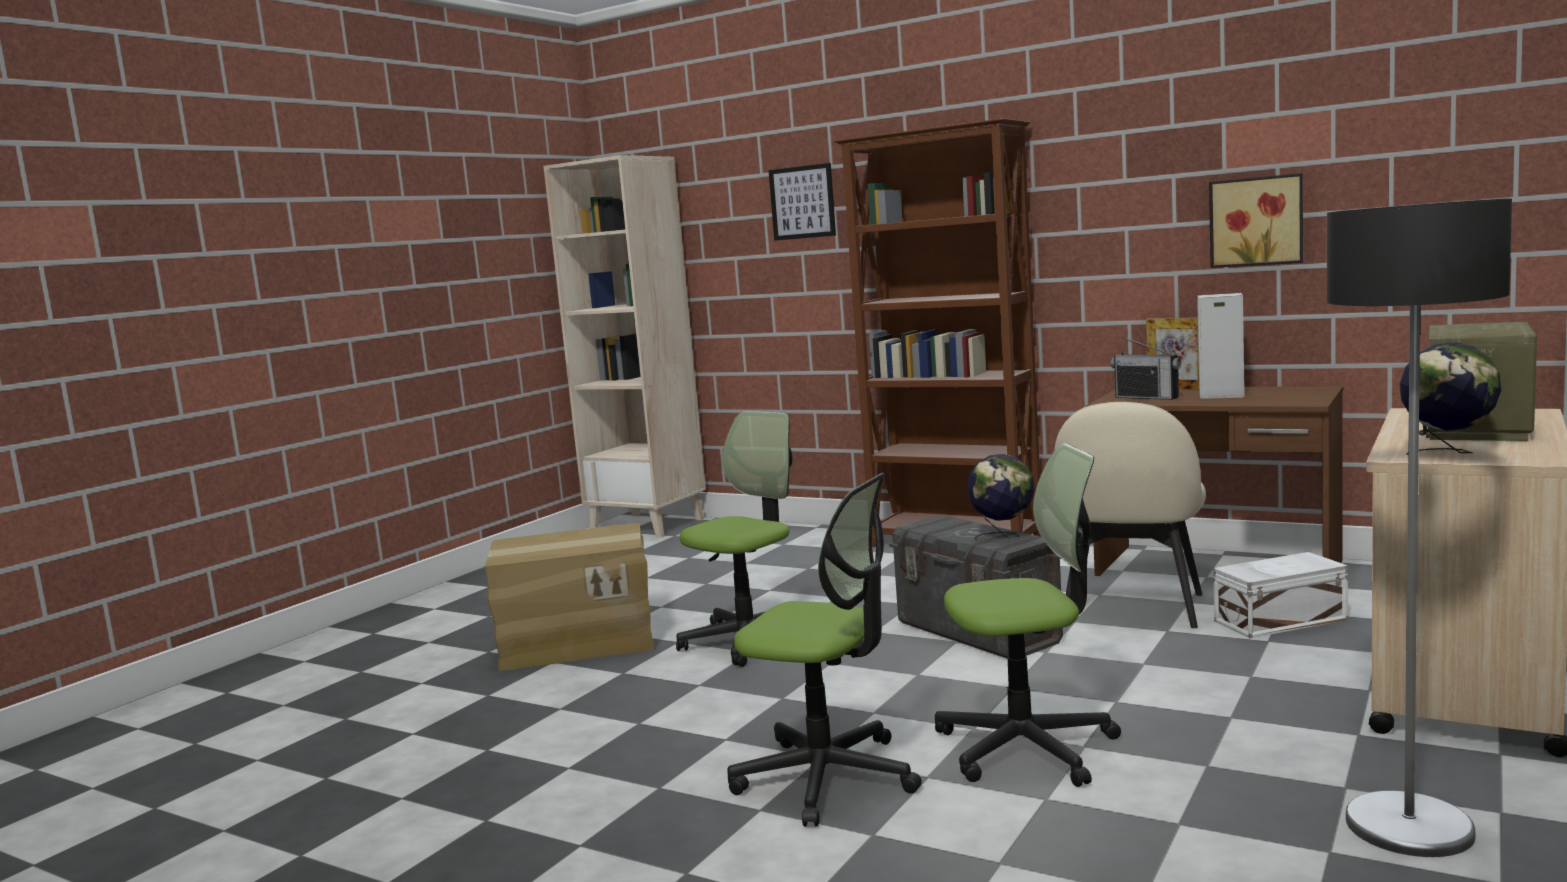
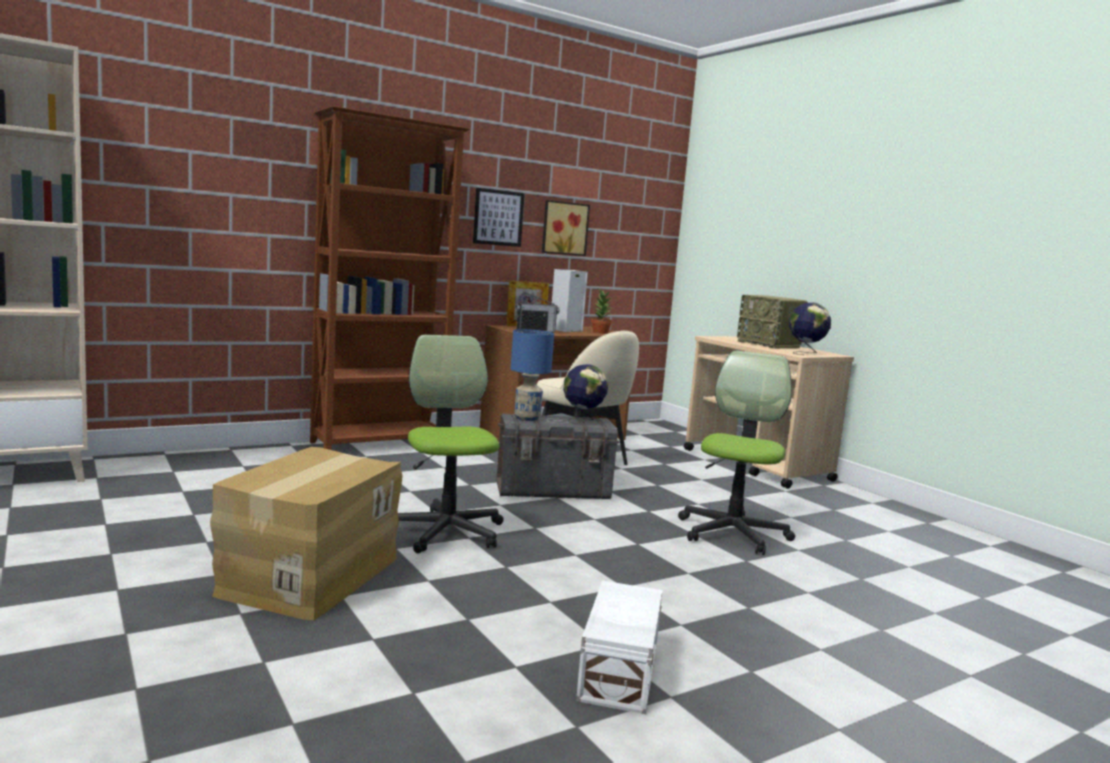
camera: 65 degrees left, 0 degrees up
office chair [727,473,922,826] -> none
picture [768,163,836,241] -> picture moved to [473,188,525,247]
white storage box [1213,552,1348,638] -> white storage box moved to [576,581,663,714]
floor lamp [1327,198,1512,857] -> none
none -> blue table lamp [511,329,554,421]
none -> potted plant [591,288,612,334]

